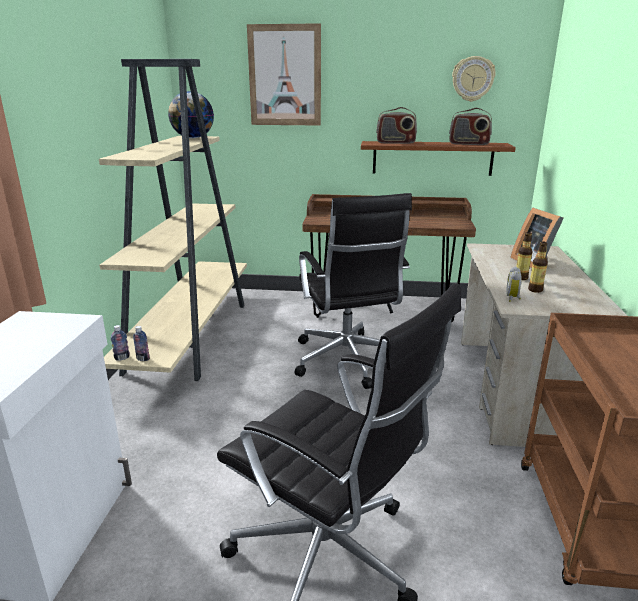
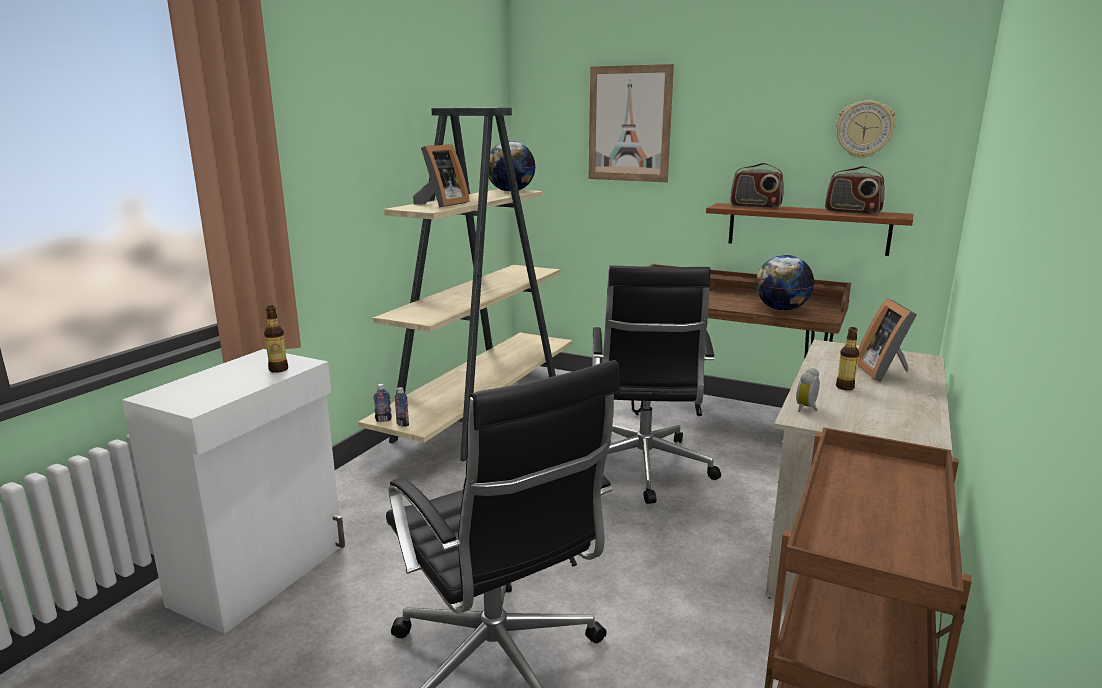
camera: 20 degrees right, 5 degrees down
bottle [528,242,548,293] -> bottle moved to [264,305,288,373]
none -> picture frame [413,144,470,208]
none -> globe [756,255,814,311]

